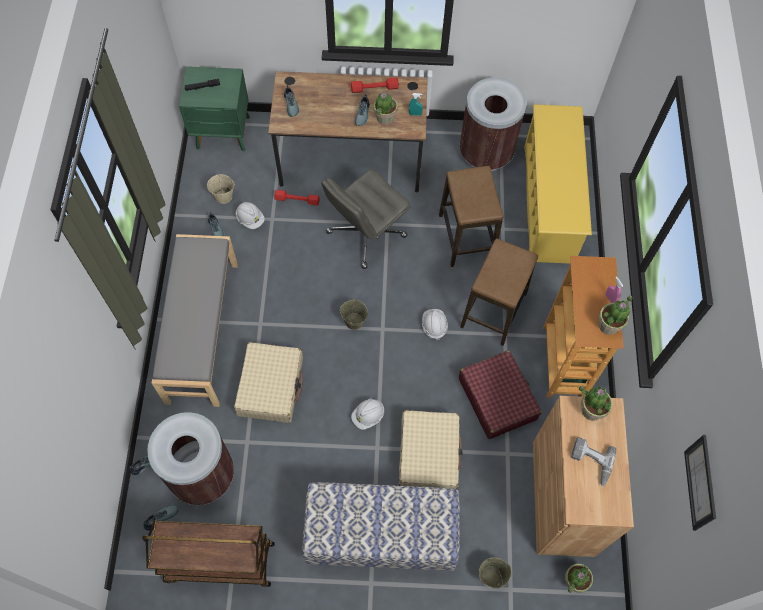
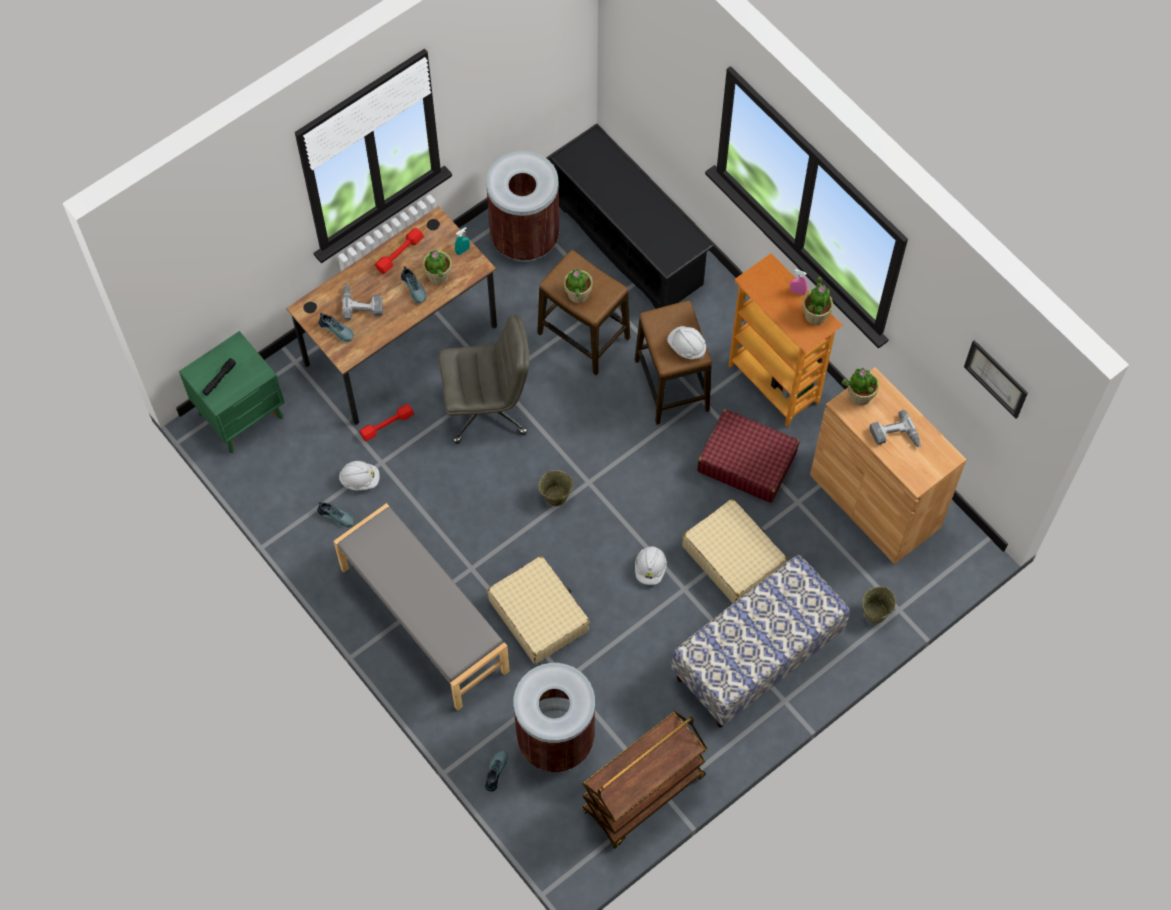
camera: 40 degrees left, 0 degrees up
shoe [143,505,178,531] -> none
beige bucket [207,173,235,204] -> none
grey office chair [321,169,410,269] -> grey office chair turned 105 degrees counterclockwise [438,315,529,444]
white hard hat [422,309,448,340] -> white hard hat moved to [667,326,706,359]
yellow shoe rack [524,104,592,264] -> black shoe rack [550,126,714,309]
potted plant [565,564,593,593] -> potted plant moved to [564,269,593,303]
none -> power drill [342,283,383,321]

